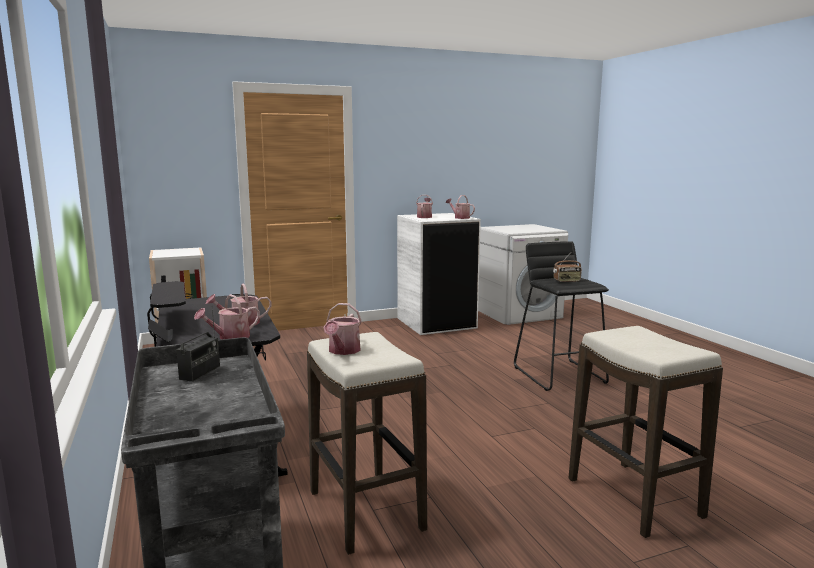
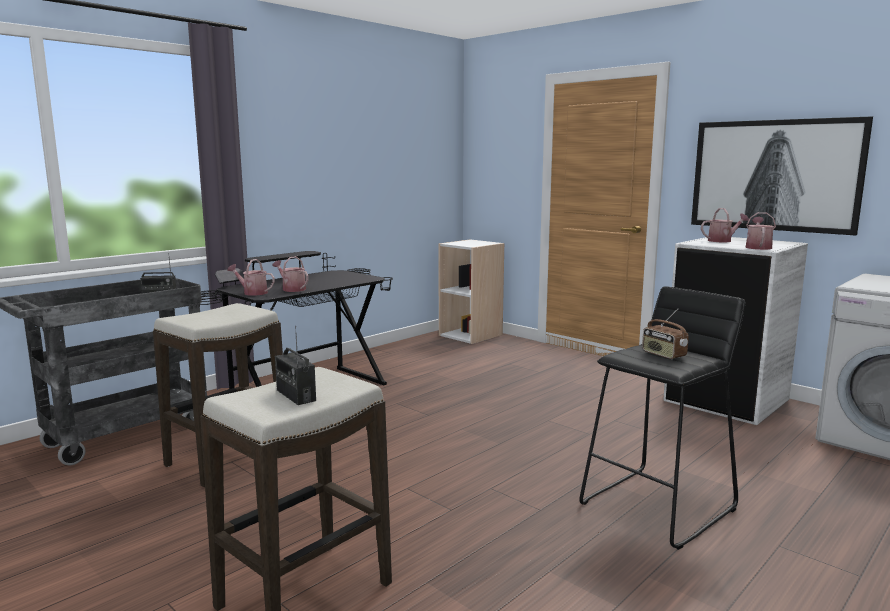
camera: 65 degrees right, 0 degrees up
watering can [323,303,362,355] -> none
none -> radio [275,326,316,405]
none -> picture [691,116,873,235]

